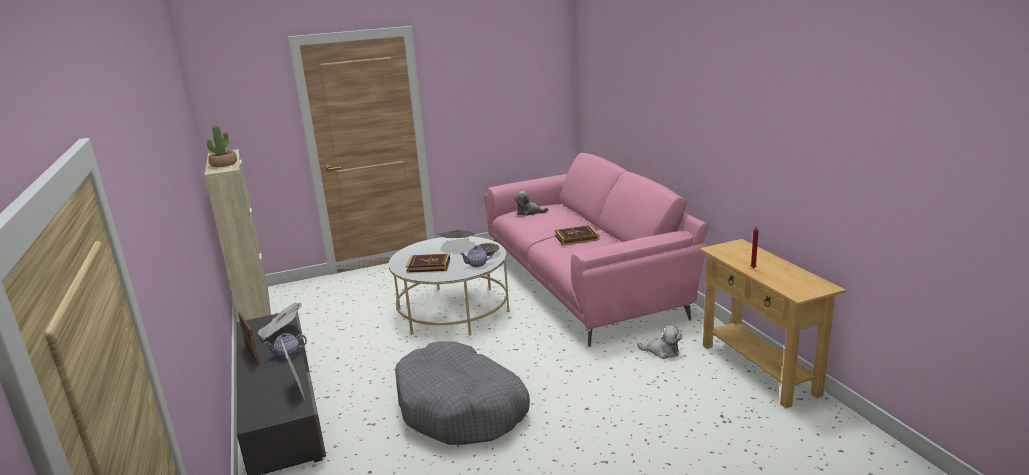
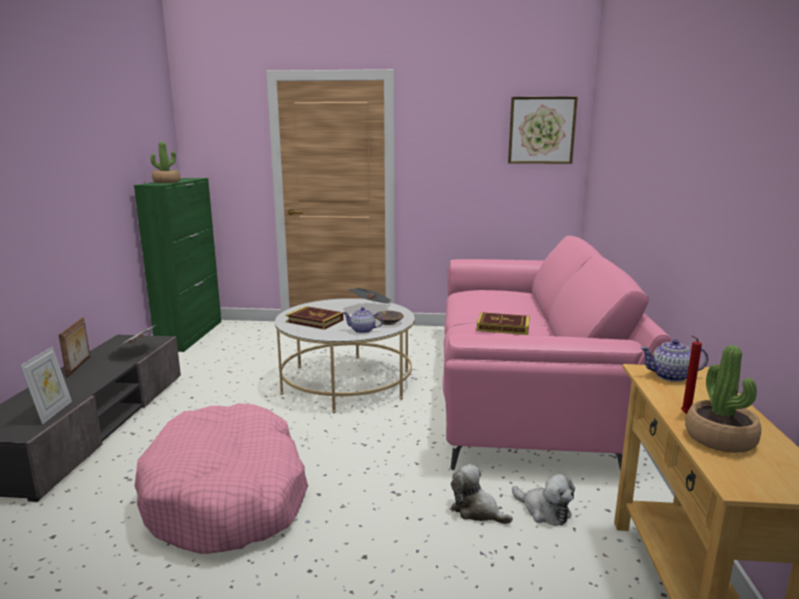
camera: 25 degrees right, 5 degrees down
beige cabinet [205,149,271,322] -> green cabinet [134,178,221,352]
teapot [264,333,307,358] -> teapot moved to [640,339,709,382]
grey dog bed [395,341,530,445] -> pink dog bed [135,403,308,554]
plush toy [514,191,549,216] -> plush toy moved to [451,464,513,524]
none -> picture [508,97,578,164]
none -> potted plant [685,345,761,453]

